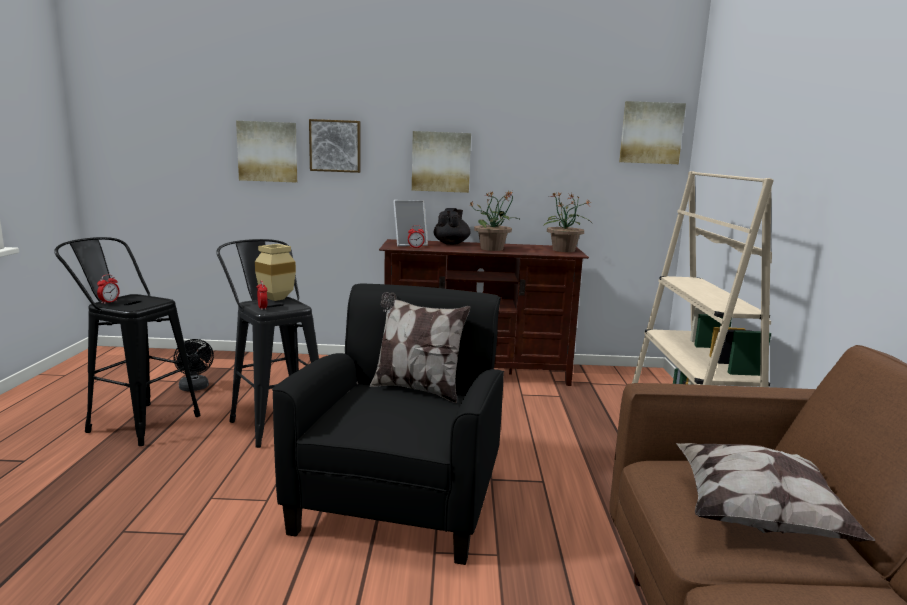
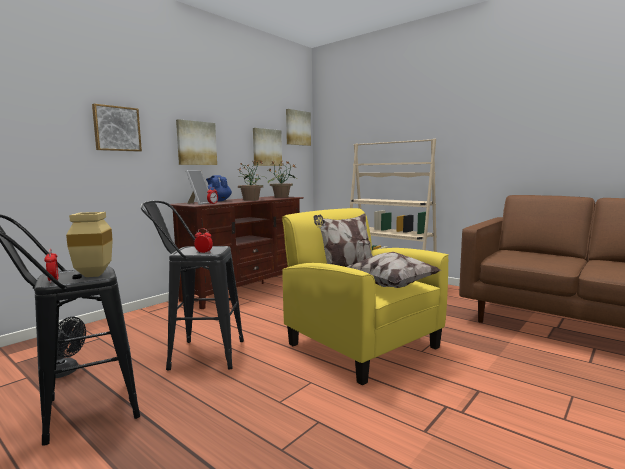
camera: 50 degrees left, 5 degrees down
picture [236,121,297,182] -> picture moved to [253,128,282,166]
beige vase [255,244,296,301] -> beige vase moved to [66,212,113,277]
black armchair [272,284,504,565] -> yellow armchair [282,208,449,385]
black teapot [434,208,471,245] -> blue teapot [206,175,232,202]
pillow [676,443,875,542] -> pillow moved to [347,252,440,288]

